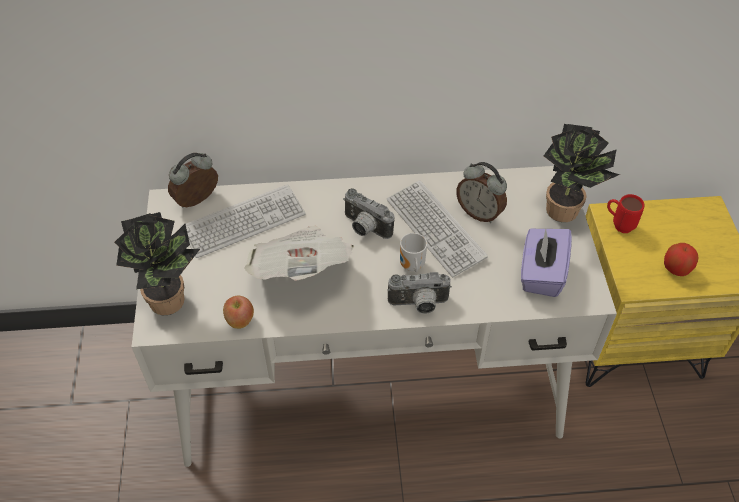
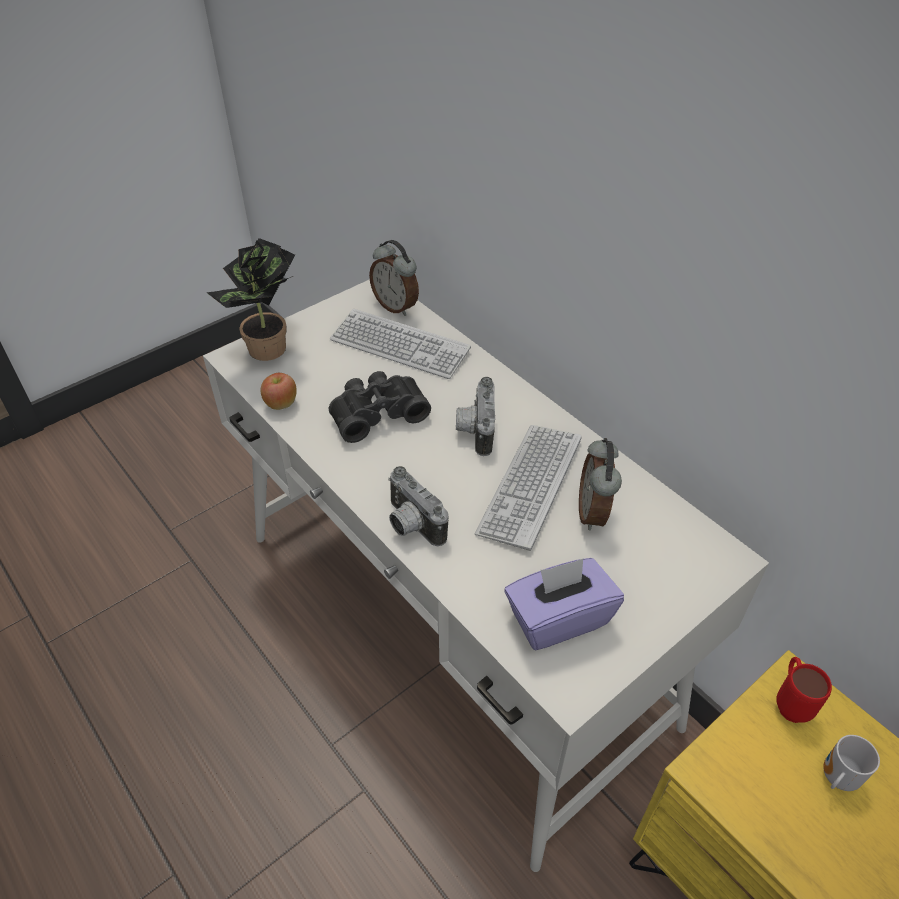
camera: 55 degrees right, 5 degrees down
alarm clock [168,153,218,207] -> alarm clock turned 150 degrees counterclockwise [369,240,419,316]
newspaper [244,226,354,281] -> black binoculars [329,371,431,443]
mug [400,233,427,272] -> mug moved to [823,735,880,791]
potted plant [544,124,620,222] -> none
apple [664,243,699,276] -> none

